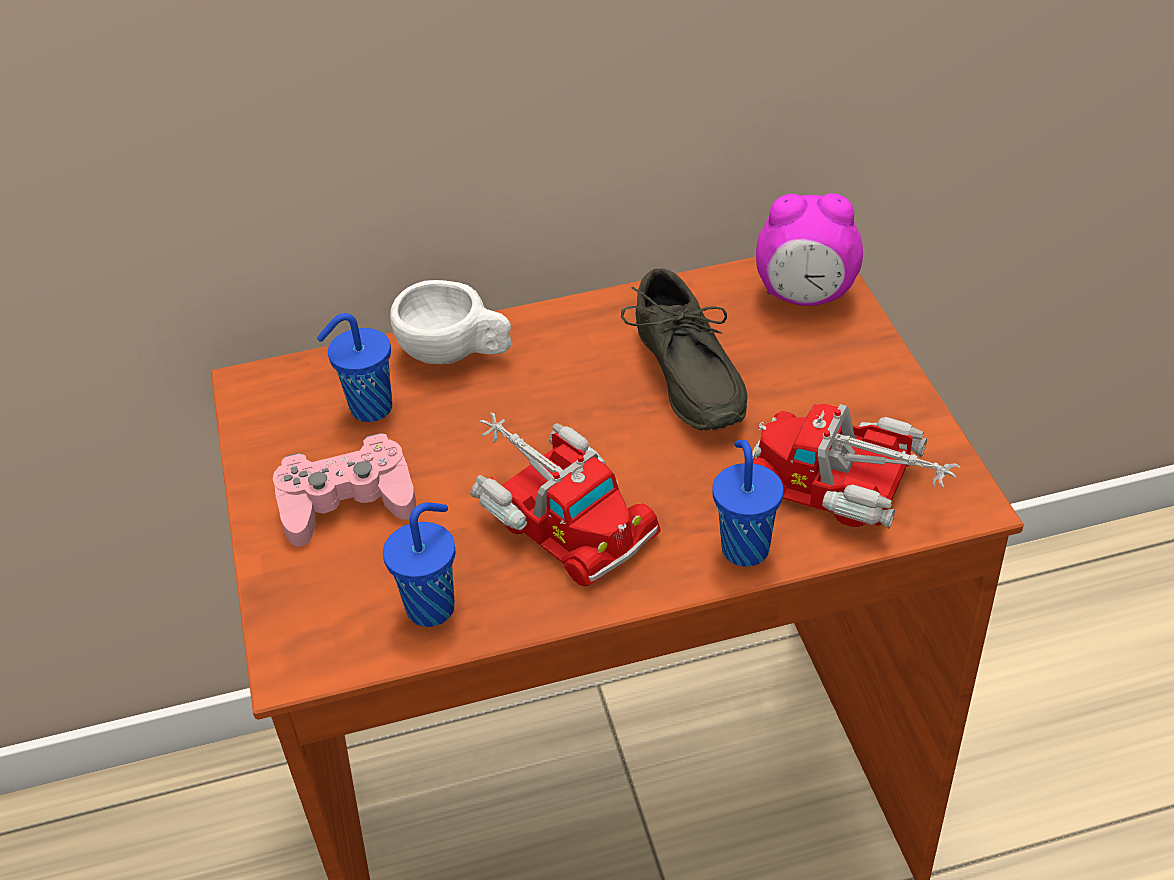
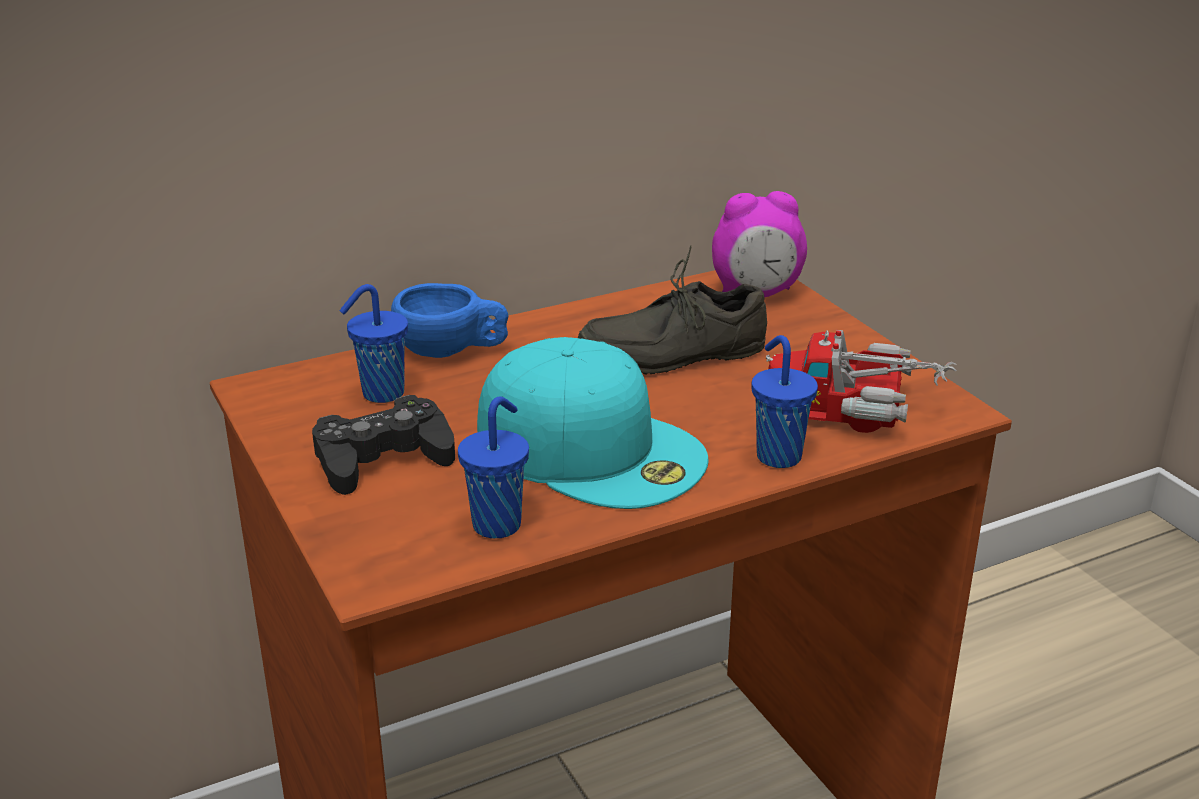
camera: 15 degrees left, 15 degrees down
pink game controller [273,433,416,547] -> black game controller [312,395,455,495]
white cup [390,280,511,364] -> blue cup [391,283,508,358]
toy truck [470,413,661,586] -> turquoise cap [477,337,709,509]
grey shoe [621,268,747,431] -> grey shoe turned 105 degrees clockwise [578,245,767,374]

